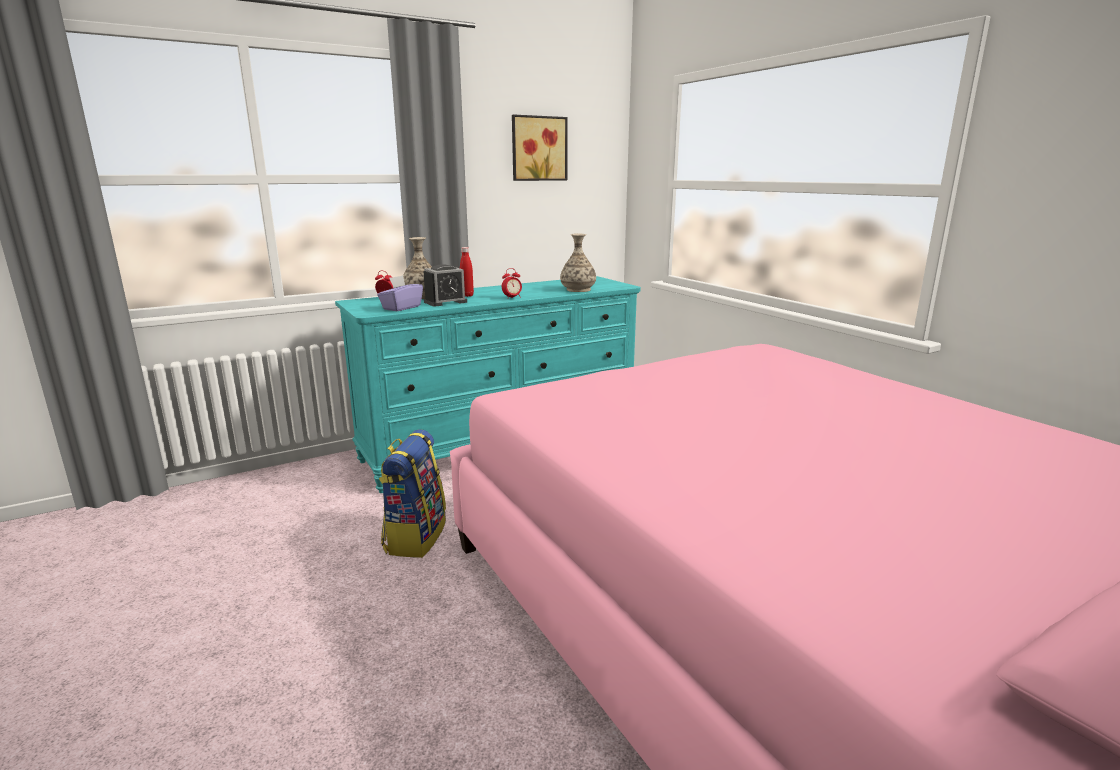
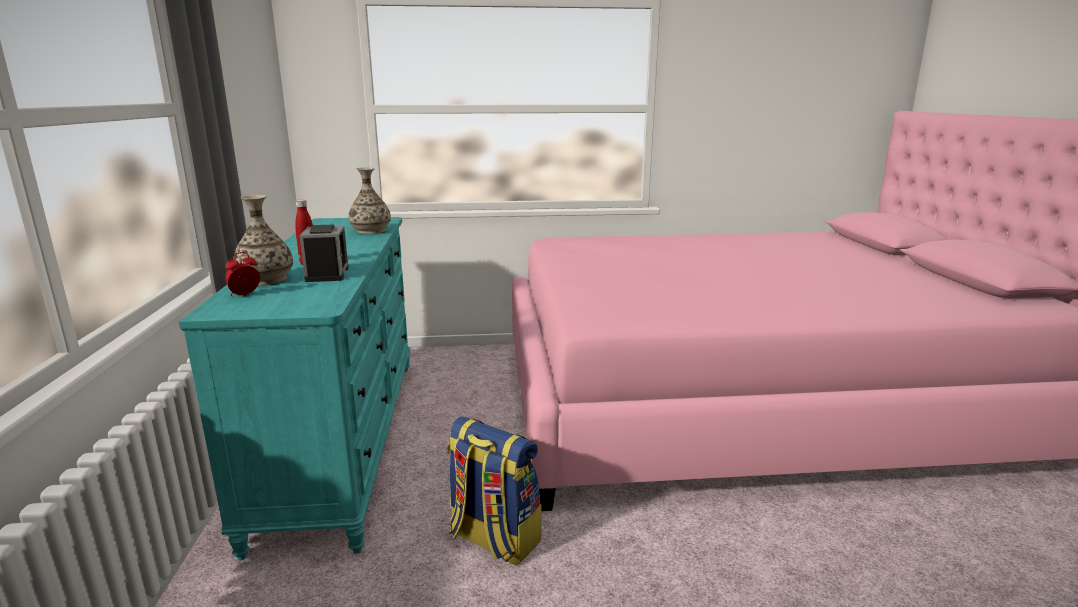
camera: 65 degrees left, 0 degrees up
purple tissue box [377,275,423,311] -> none
alarm clock [502,268,522,299] -> none
picture [512,114,568,181] -> none

